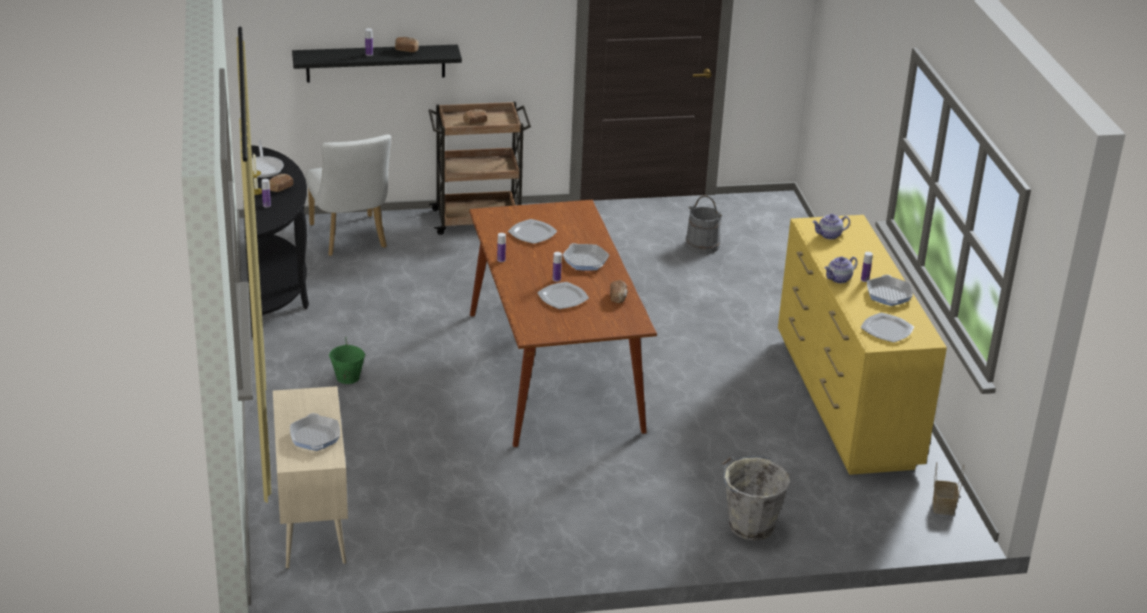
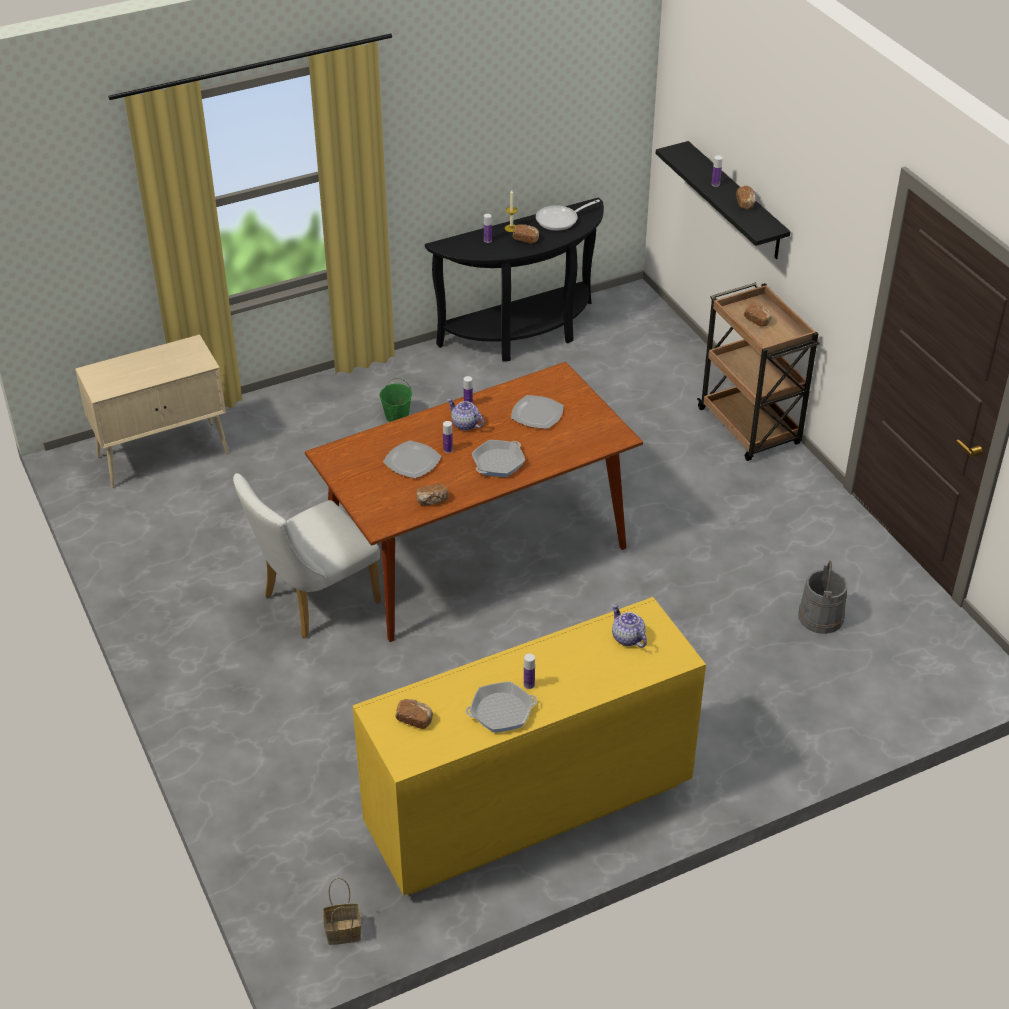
camera: 75 degrees right, 10 degrees up
frying pan [290,413,340,451] -> none
white chair [305,134,391,256] -> white chair moved to [233,473,381,638]
grey bucket [721,456,790,541] -> none
teapot [825,257,858,283] -> teapot moved to [447,399,484,431]
plate [861,312,914,342] -> bread [395,699,433,729]

